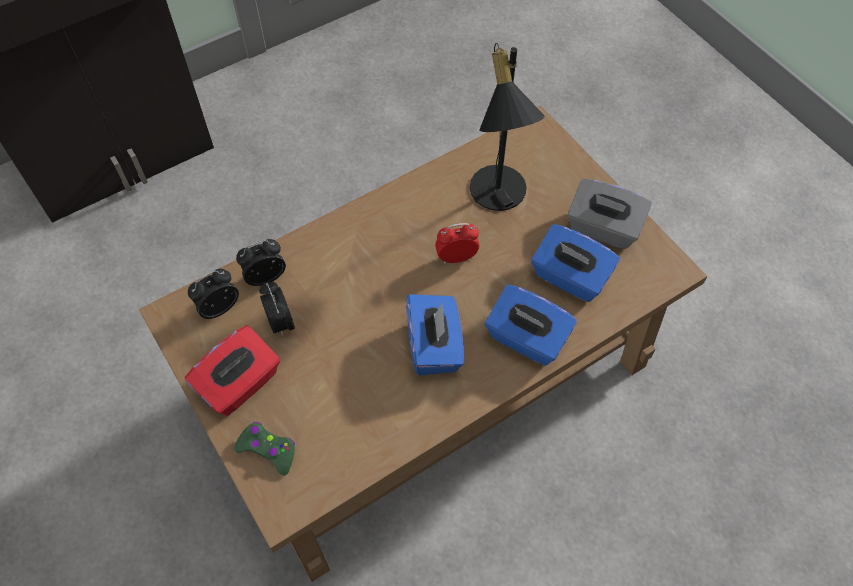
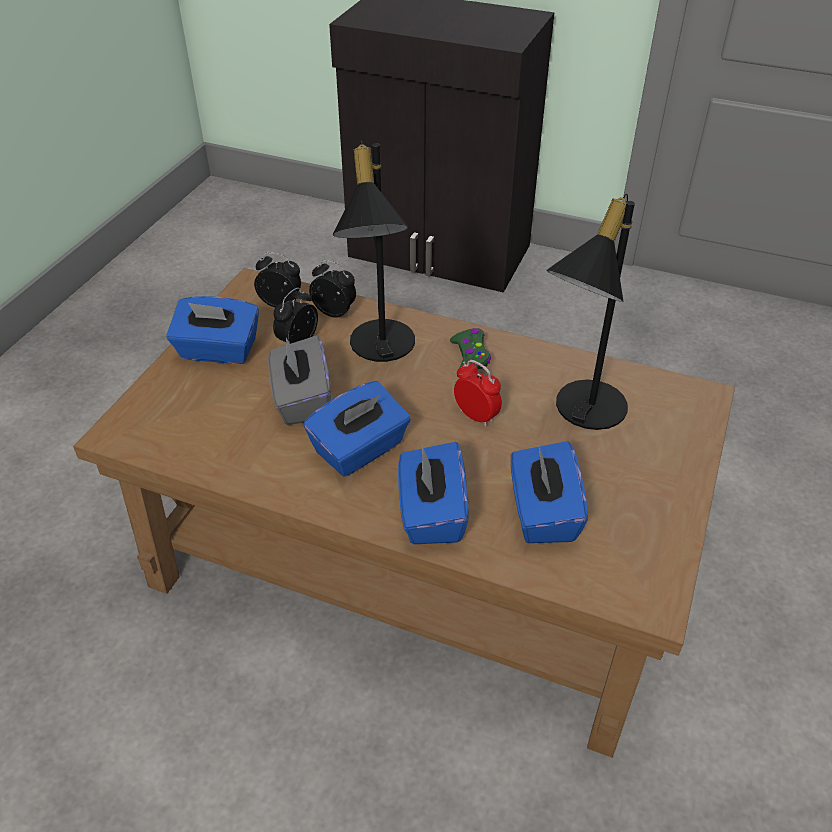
camera: 55 degrees right, 15 degrees down
red tissue box [185,325,280,416] -> blue tissue box [166,296,259,364]
green game controller [234,422,295,476] -> green game controller moved to [450,328,491,369]
grey tissue box [567,179,652,249] -> grey tissue box moved to [268,335,331,425]
none -> black table lamp [332,141,415,362]

